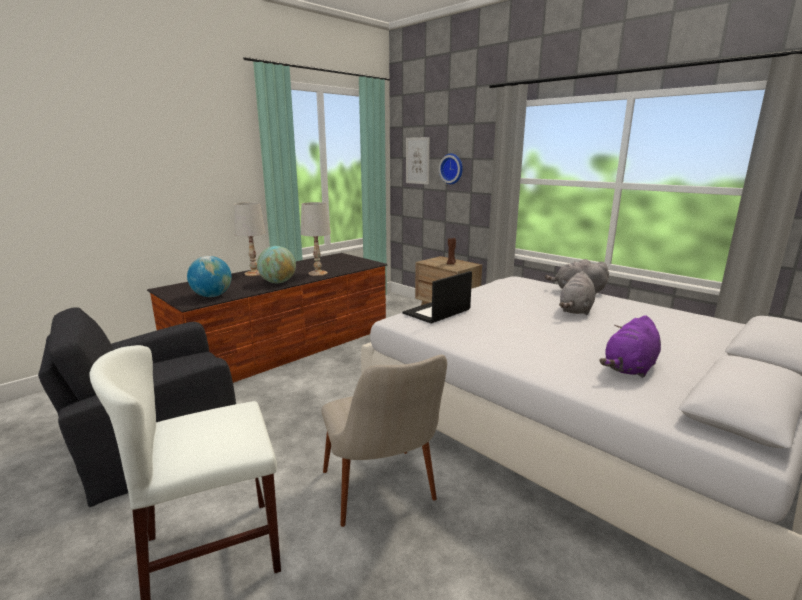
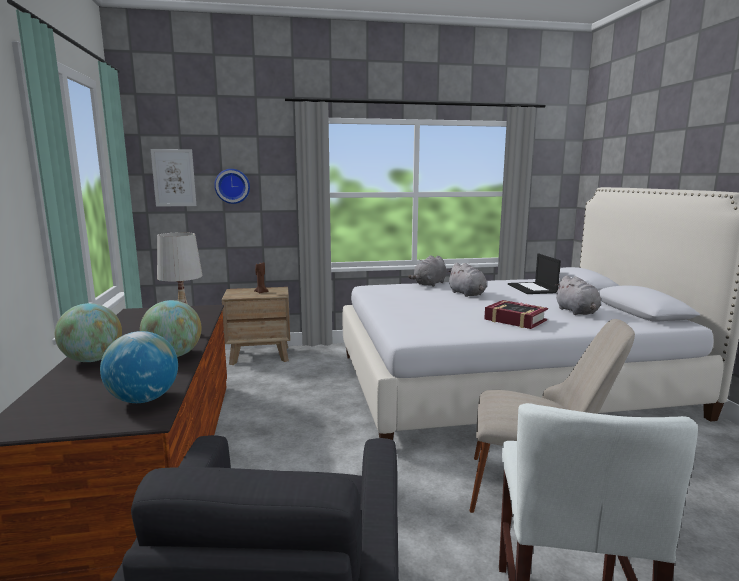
camera: 55 degrees left, 5 degrees down
white table lamp [234,202,266,276] -> globe [55,303,122,362]
laptop [403,271,472,324] -> laptop moved to [508,253,561,294]
purple plush toy [599,315,661,378] -> grey plush toy [555,275,601,315]
none -> book [484,300,548,329]

